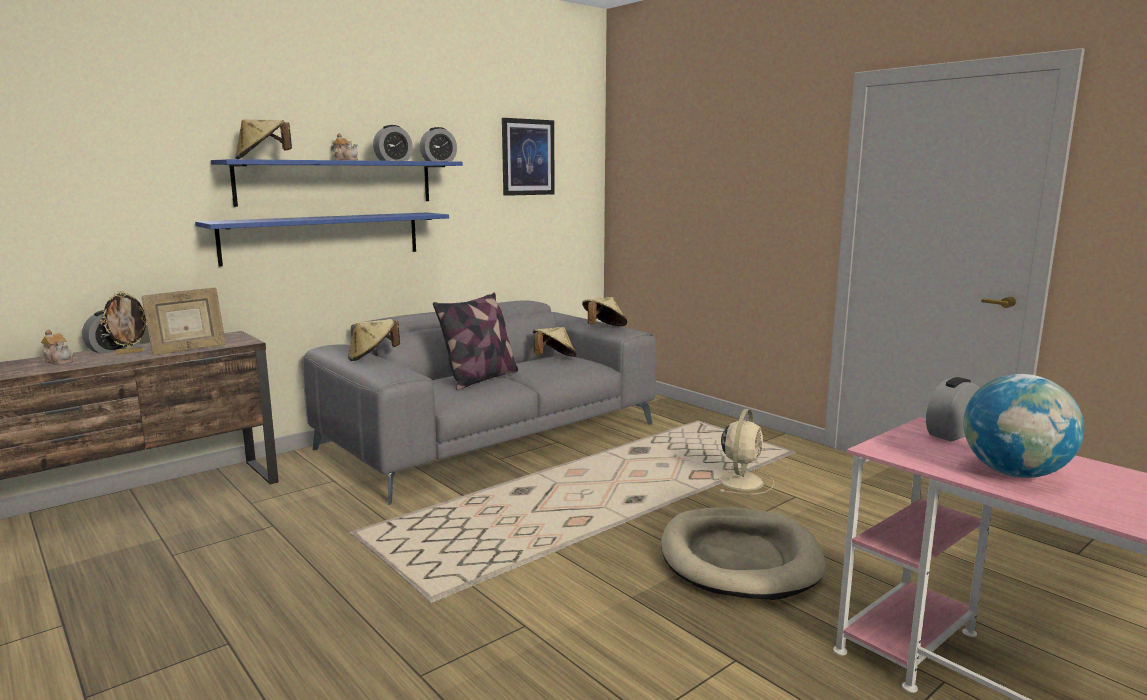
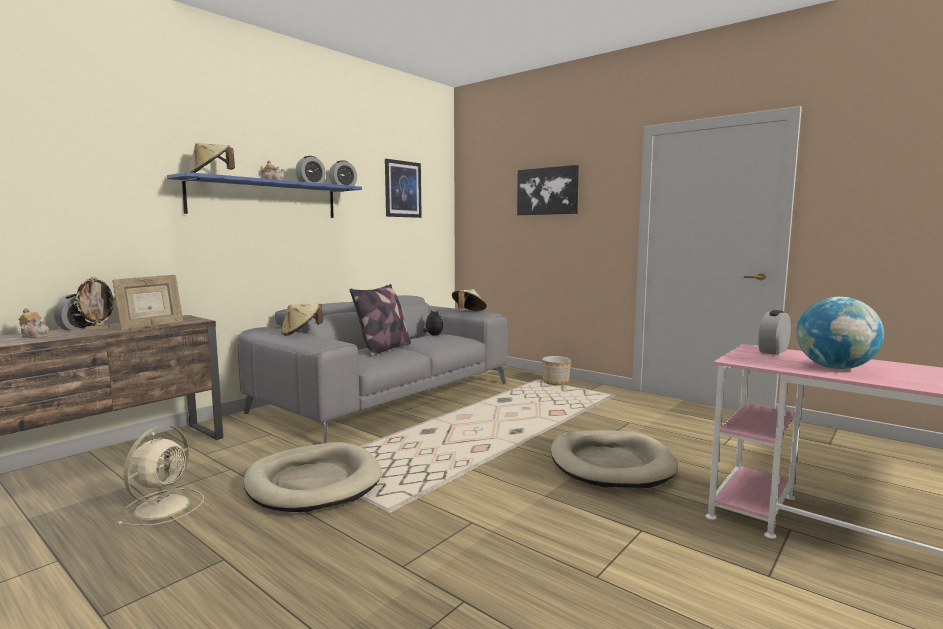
camera: 10 degrees left, 5 degrees down
blue shelf [195,213,449,266] -> none
beige hat [533,327,577,357] -> plush toy [423,309,443,336]
beige fan [710,409,774,494] -> beige fan moved to [116,425,204,526]
none -> beige dog bed [244,442,382,512]
none -> picture [517,165,579,215]
none -> planter [542,356,571,385]

